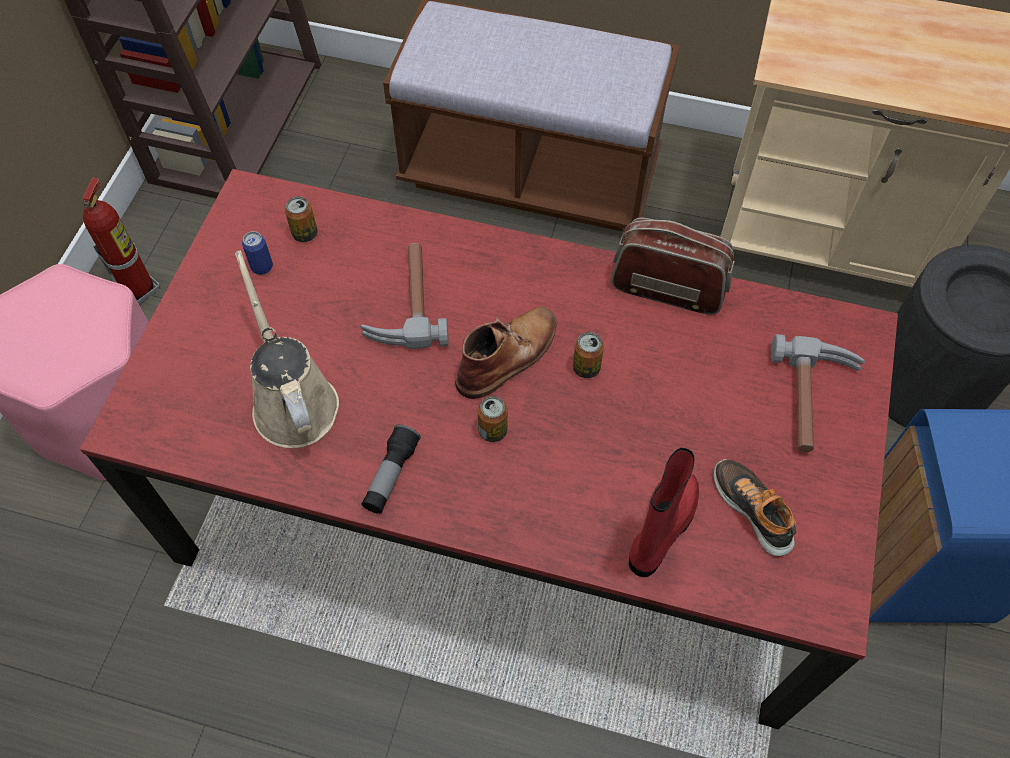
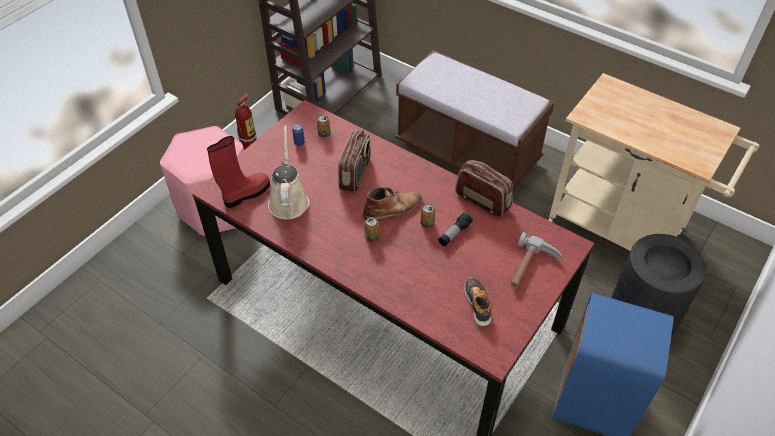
camera: 20 degrees right, 10 degrees down
hammer [359,243,449,349] -> radio [338,130,371,193]
flashlight [361,424,421,514] -> flashlight moved to [438,212,473,246]
red boot [629,448,699,577] -> red boot moved to [207,136,270,208]

